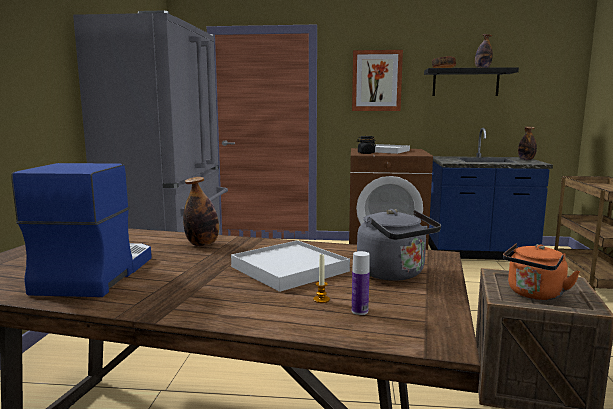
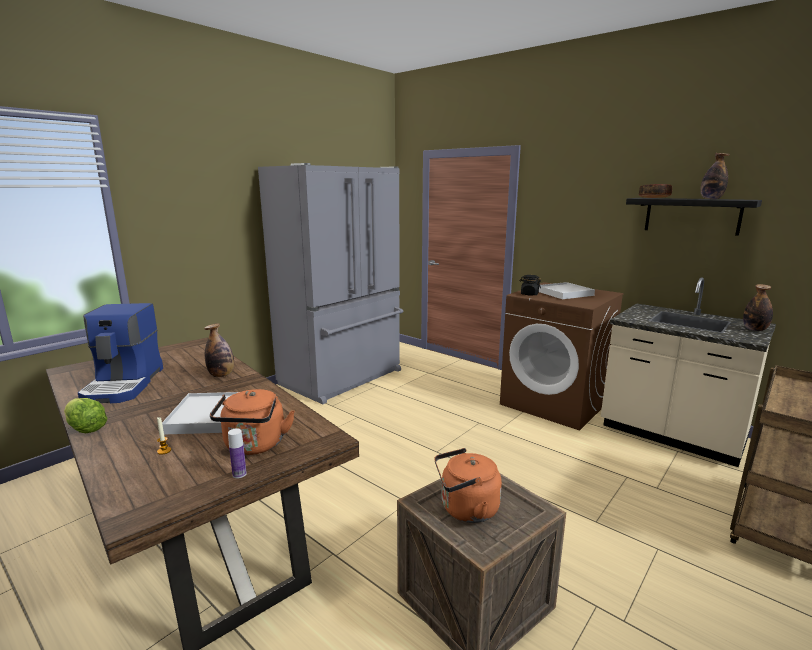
camera: 35 degrees right, 5 degrees up
coffee machine [11,163,152,297] -> coffee machine turned 135 degrees clockwise [78,303,163,403]
picture [352,50,403,111] -> none
bottle [352,251,370,315] -> bottle moved to [228,428,247,478]
grey kettle [357,209,441,281] -> orange kettle [210,389,295,455]
blue counter [428,128,553,260] -> beige counter [601,277,776,467]
none -> lettuce [64,398,107,433]

